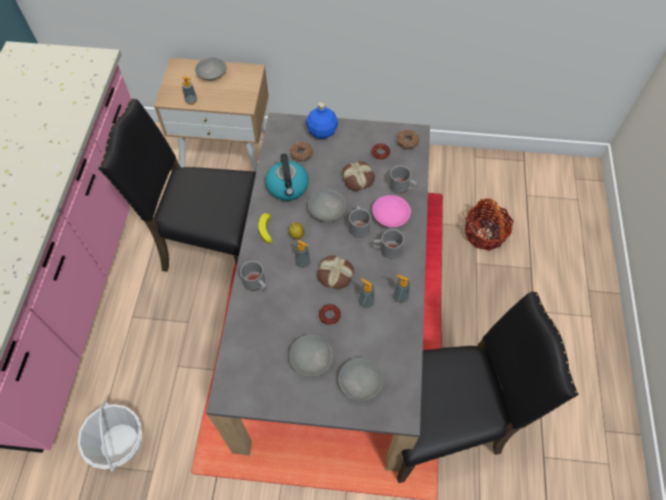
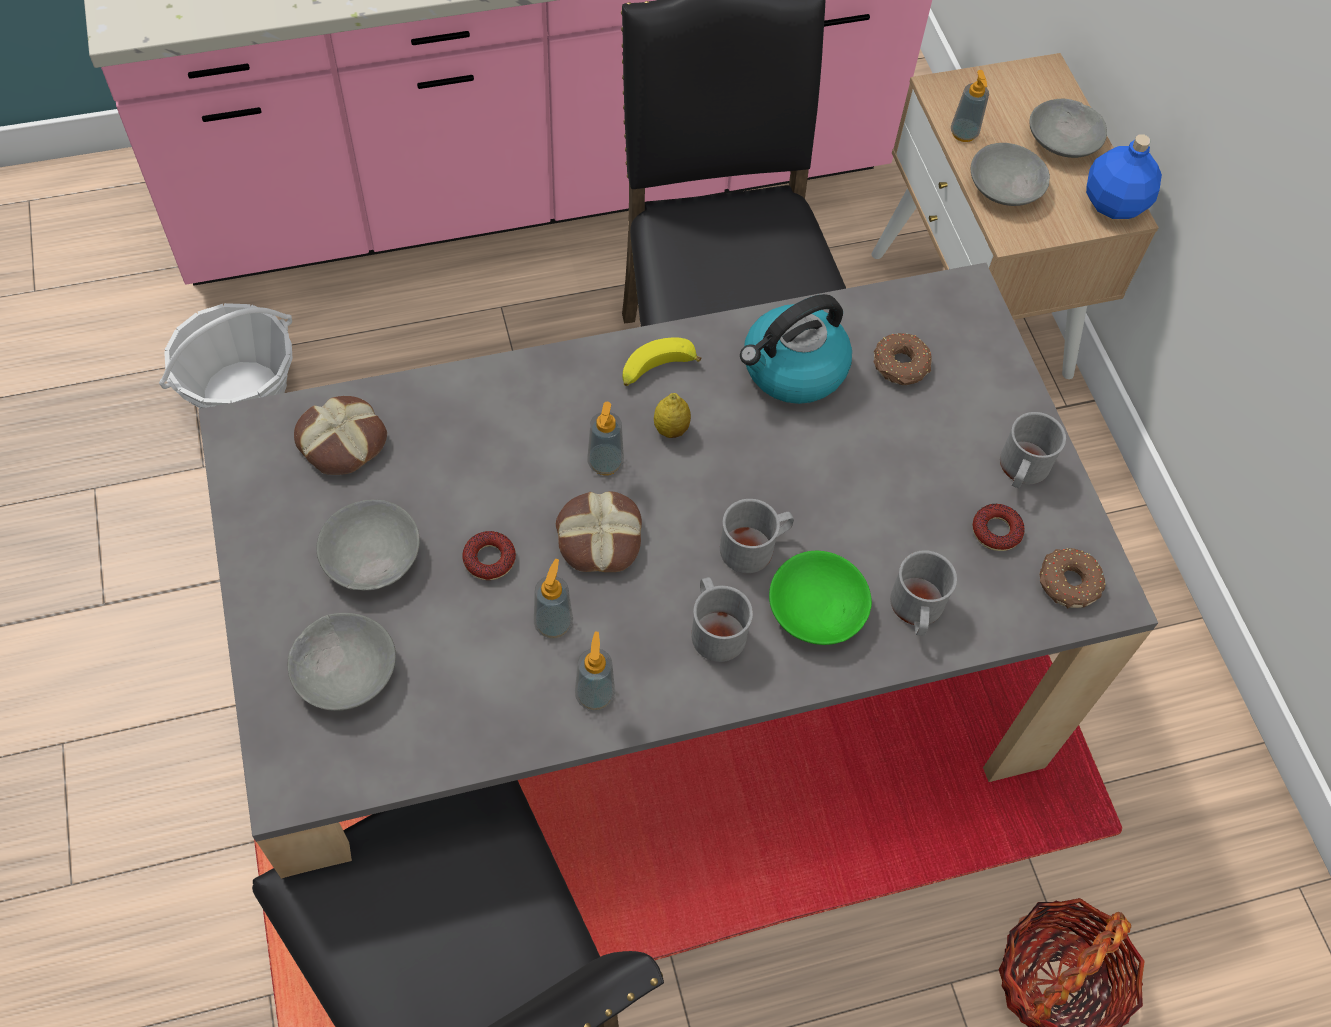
camera: 65 degrees right, 0 degrees up
grey mug [240,261,267,291] -> grey mug moved to [1000,412,1066,488]
blue bottle [306,102,338,139] -> blue bottle moved to [1086,134,1162,219]
grey bowl [308,189,346,221] -> grey bowl moved to [971,143,1050,206]
bread [342,161,375,191] -> bread moved to [294,396,387,475]
pink bowl [372,195,411,228] -> green bowl [769,551,872,645]

